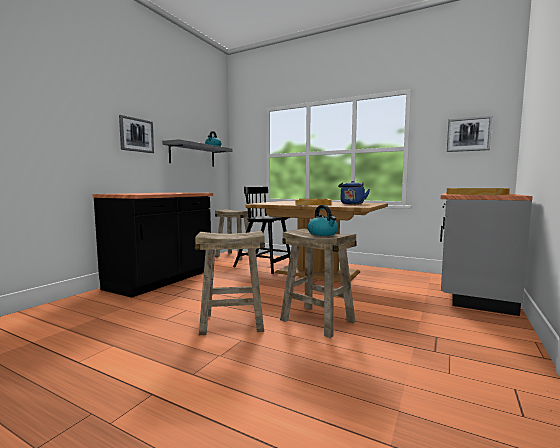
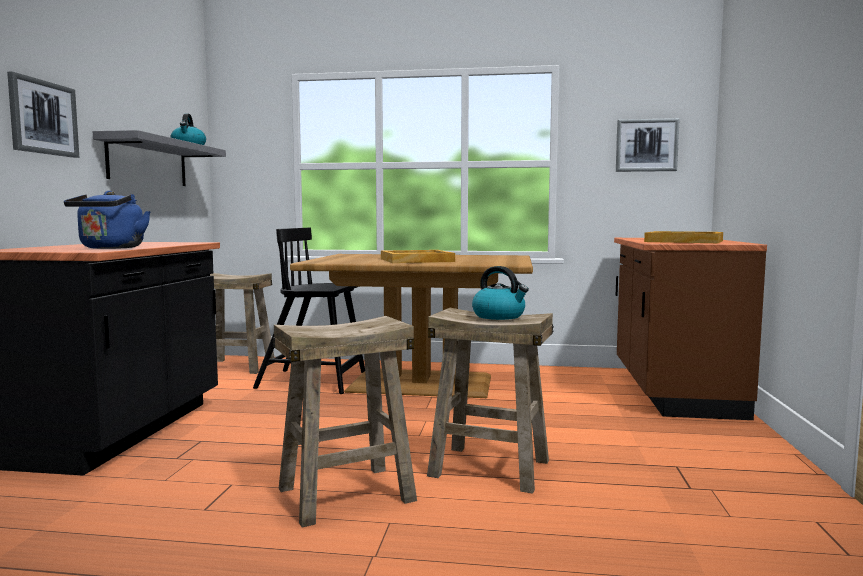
camera: 20 degrees left, 0 degrees up
blue kettle [338,181,370,204] -> blue kettle moved to [64,191,151,249]
grey counter [440,193,533,316] -> brown counter [614,238,767,420]

